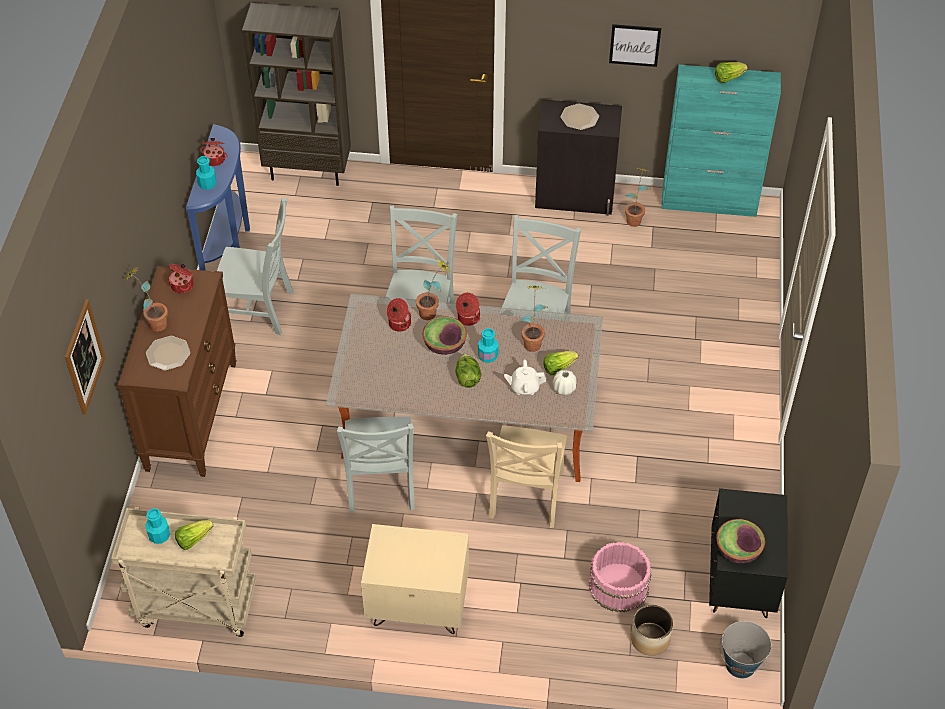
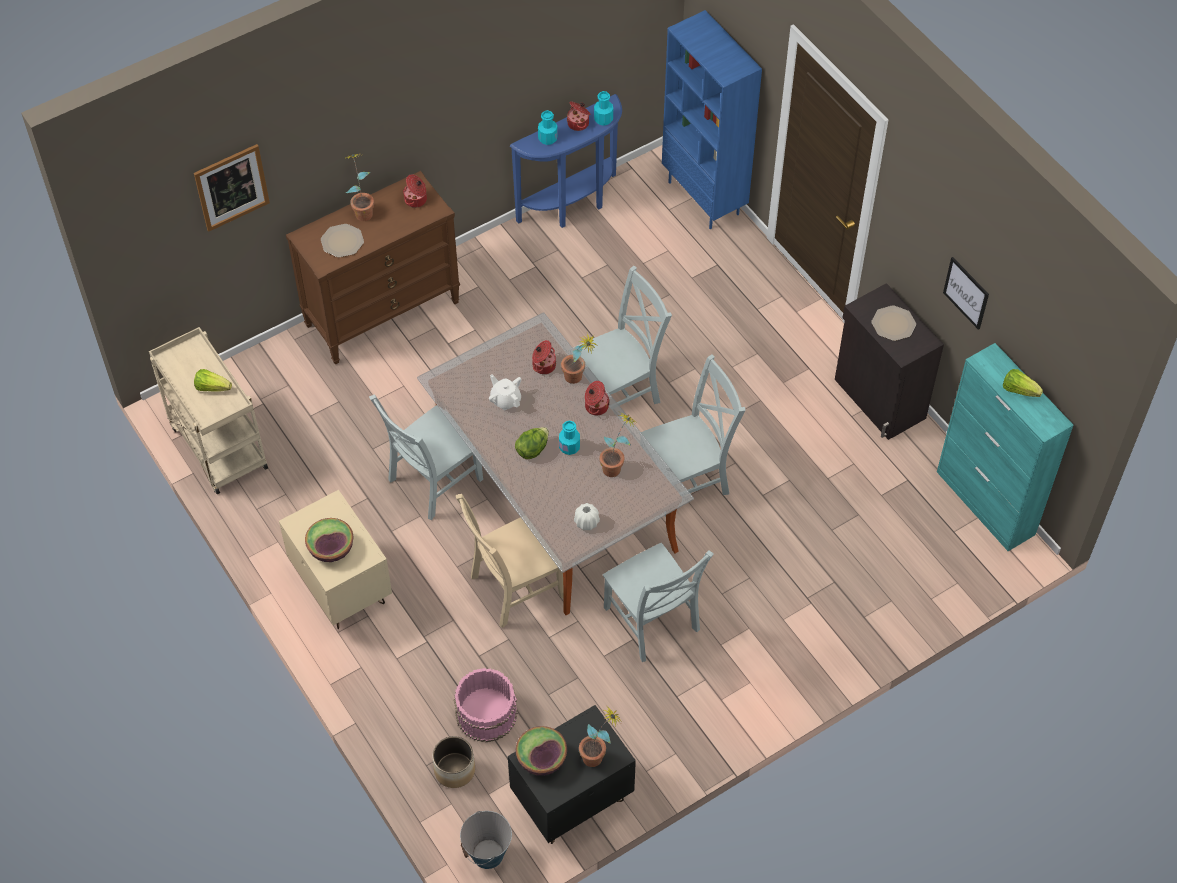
camera: 50 degrees right, 5 degrees up
turquoise bottle [145,509,170,544] -> turquoise bottle moved to [594,91,613,126]
grey chair [217,198,293,335] -> grey chair moved to [603,543,714,662]
brown bookcase [242,3,351,186] -> blue bookcase [662,10,762,229]
bowl [423,317,467,355] -> bowl moved to [305,518,353,562]
white teapot [504,359,546,395] -> white teapot moved to [489,374,521,410]
lettuce [543,351,578,375] -> none
potted plant [625,168,651,227] -> potted plant moved to [579,705,621,767]

